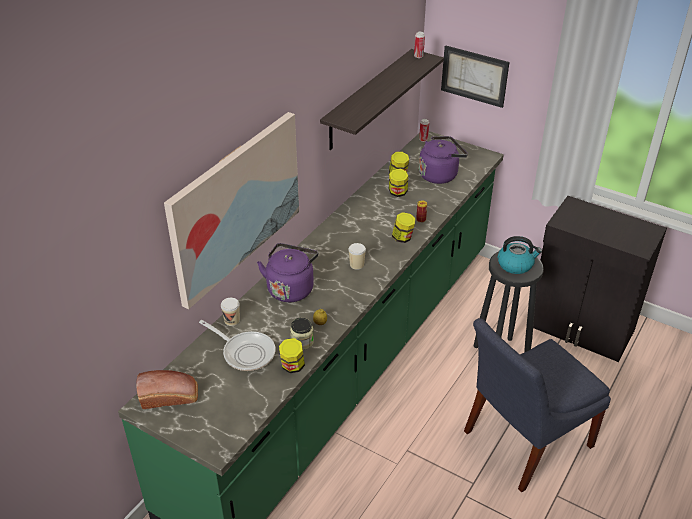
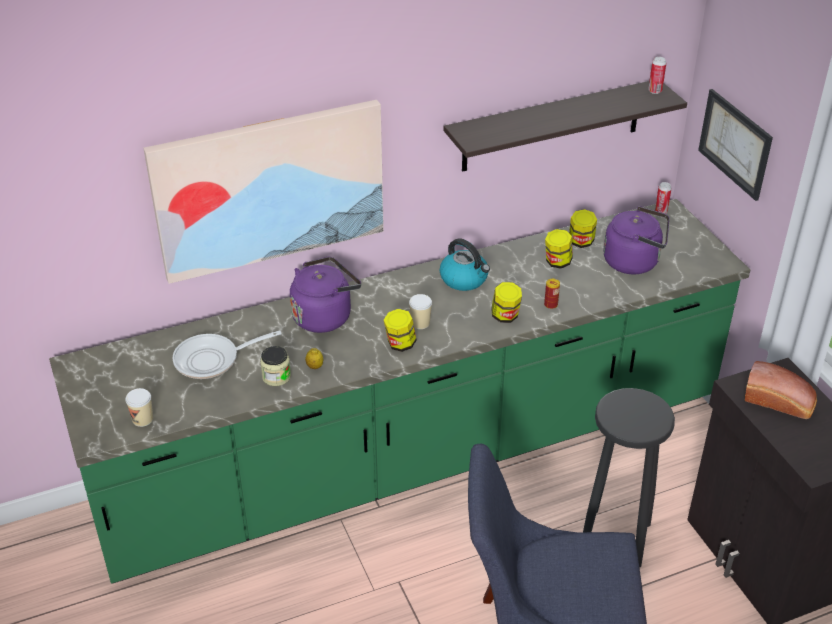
camera: 35 degrees right, 0 degrees up
bread [137,370,198,409] -> bread moved to [745,361,817,419]
frying pan [199,320,276,371] -> frying pan turned 90 degrees clockwise [173,330,282,379]
cup [221,298,240,326] -> cup moved to [125,388,153,427]
jar [279,338,305,373] -> jar moved to [384,309,417,352]
kettle [498,236,542,274] -> kettle moved to [440,238,490,291]

